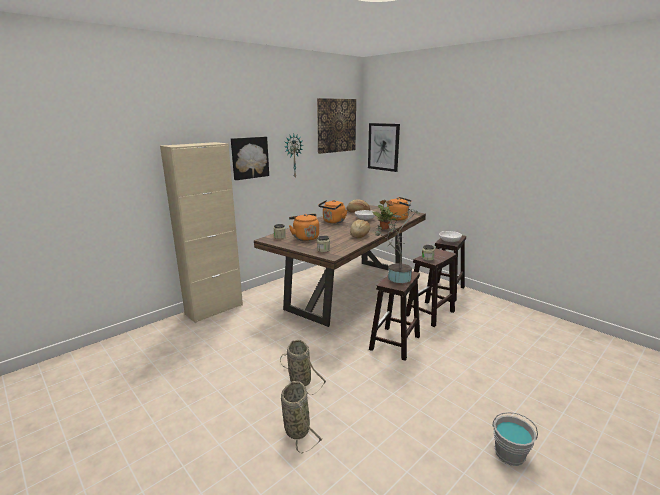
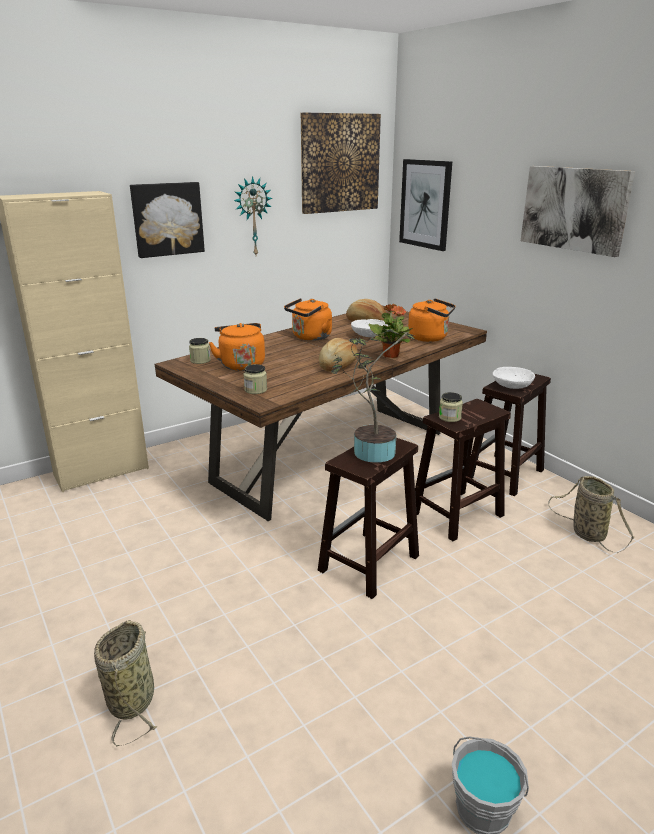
camera: 10 degrees right, 5 degrees up
basket [280,340,326,395] -> basket moved to [548,476,634,553]
none -> picture [521,166,635,257]

